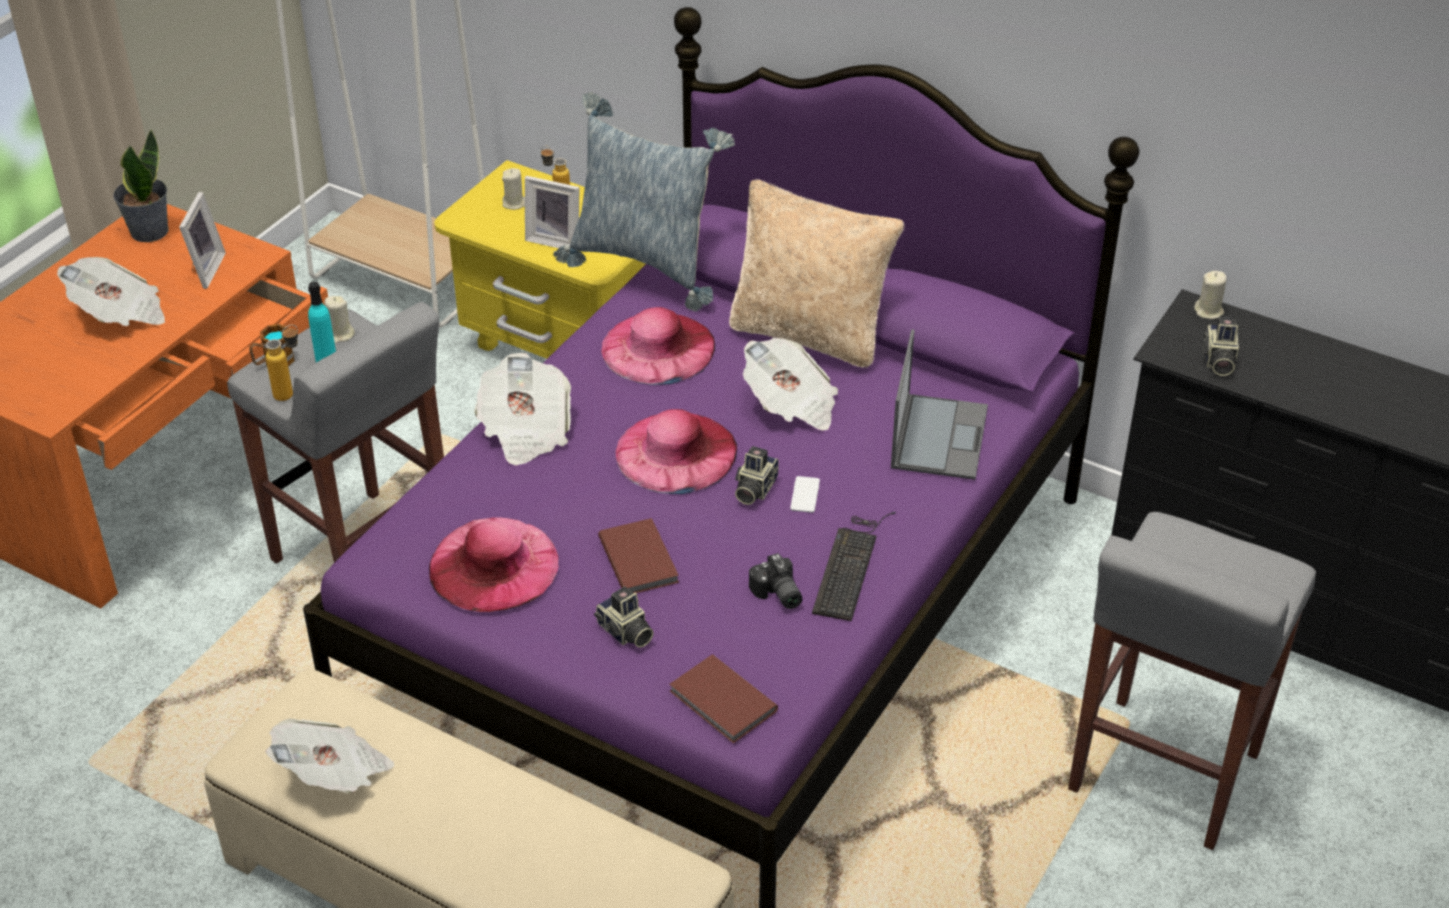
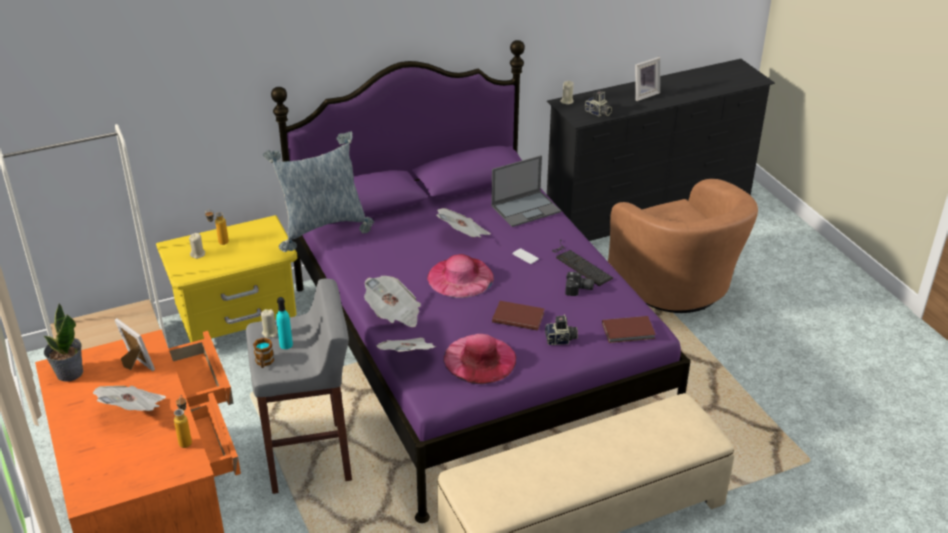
camera: 55 degrees left, 5 degrees down
bottle [265,325,298,401] -> bottle moved to [174,395,192,448]
newspaper [265,719,394,793] -> newspaper moved to [376,338,436,352]
picture frame [525,176,579,248] -> picture frame moved to [635,57,660,101]
pink hat [601,307,715,385] -> none
beige pillow [729,179,905,368] -> none
camera [735,446,779,505] -> none
laptop [891,329,988,480] -> laptop turned 105 degrees clockwise [491,155,561,227]
grey stool [1068,512,1316,850] -> brown armchair [608,179,758,313]

